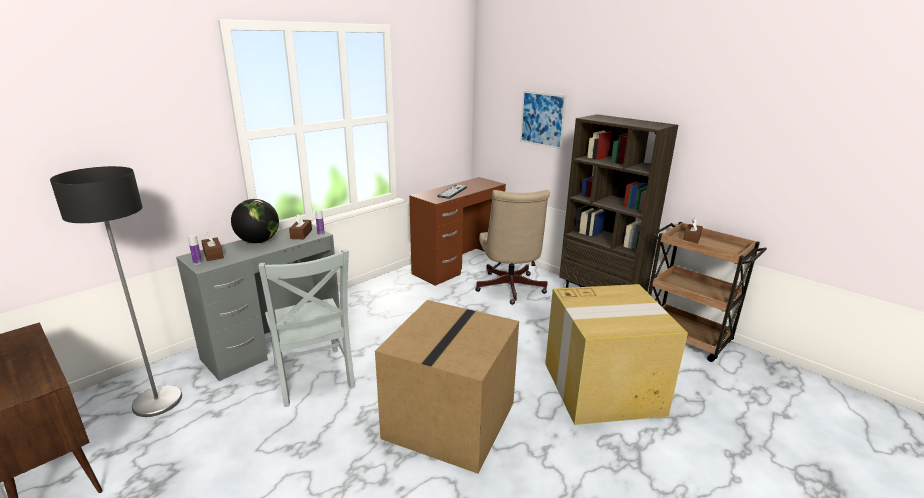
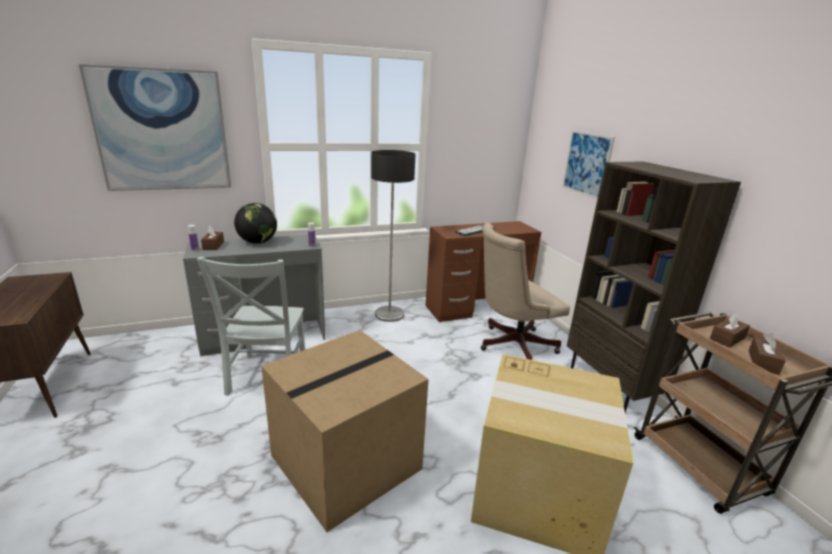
camera: 25 degrees right, 0 degrees up
floor lamp [50,166,182,417] -> floor lamp moved to [371,150,416,322]
brown tissue box [289,214,312,239] -> brown tissue box moved to [749,333,786,375]
beige office chair [475,190,550,305] -> beige office chair turned 45 degrees clockwise [481,223,570,360]
none -> picture [79,64,231,191]

